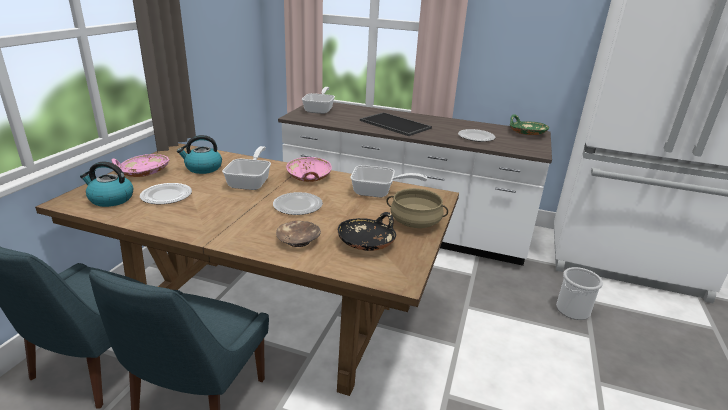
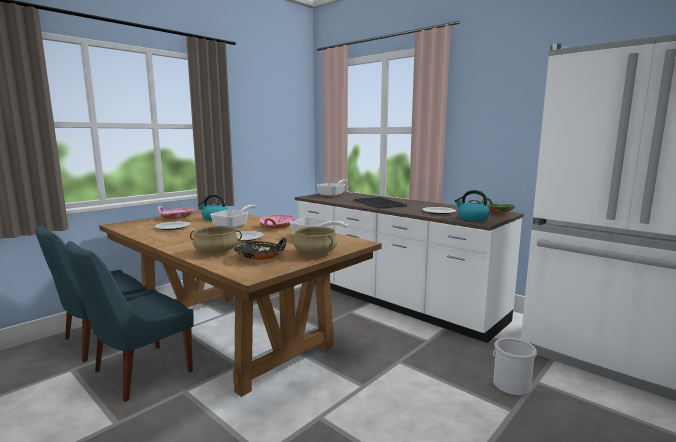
camera: 25 degrees right, 15 degrees down
kettle [80,161,133,207] -> kettle moved to [454,190,490,221]
brown bowl [276,221,321,247] -> beige cooking pot [190,226,242,254]

